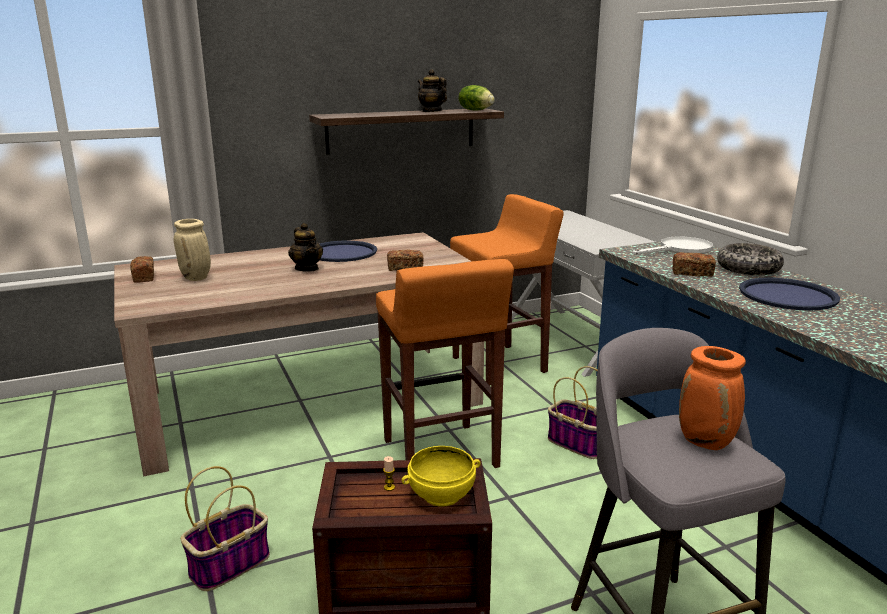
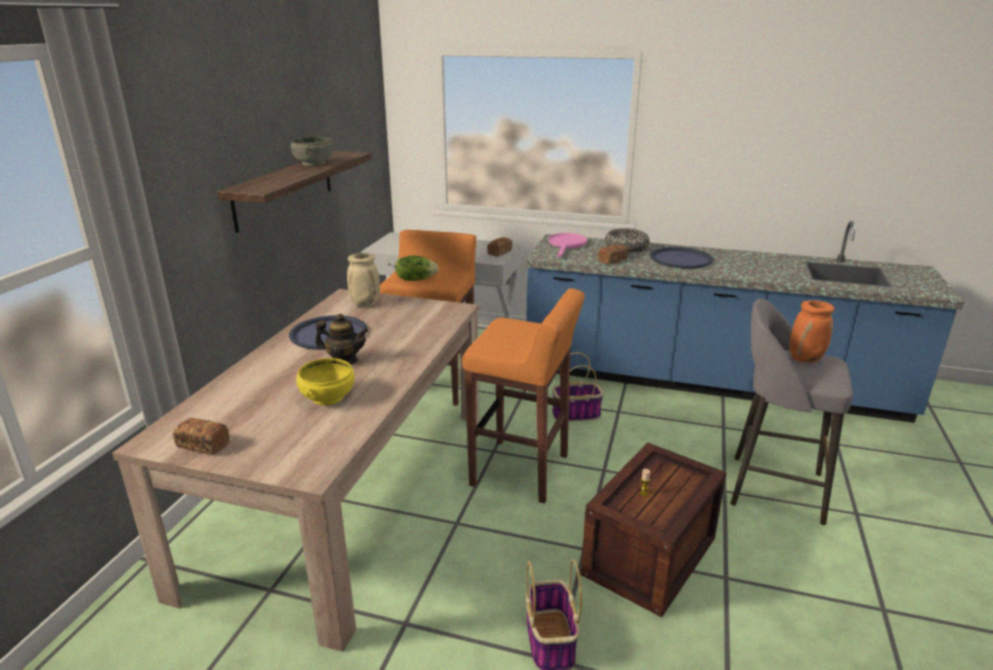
camera: 50 degrees left, 5 degrees up
beige vase [174,219,211,281] -> beige vase moved to [347,253,380,307]
bread [387,250,423,271] -> bread moved to [487,237,512,257]
yellow bowl [401,446,481,507] -> yellow bowl moved to [296,358,354,405]
teapot [418,69,447,112] -> grey bowl [291,137,334,166]
lettuce [458,85,495,111] -> lettuce moved to [395,255,439,281]
white frying pan [632,237,713,255] -> pink frying pan [548,233,587,258]

